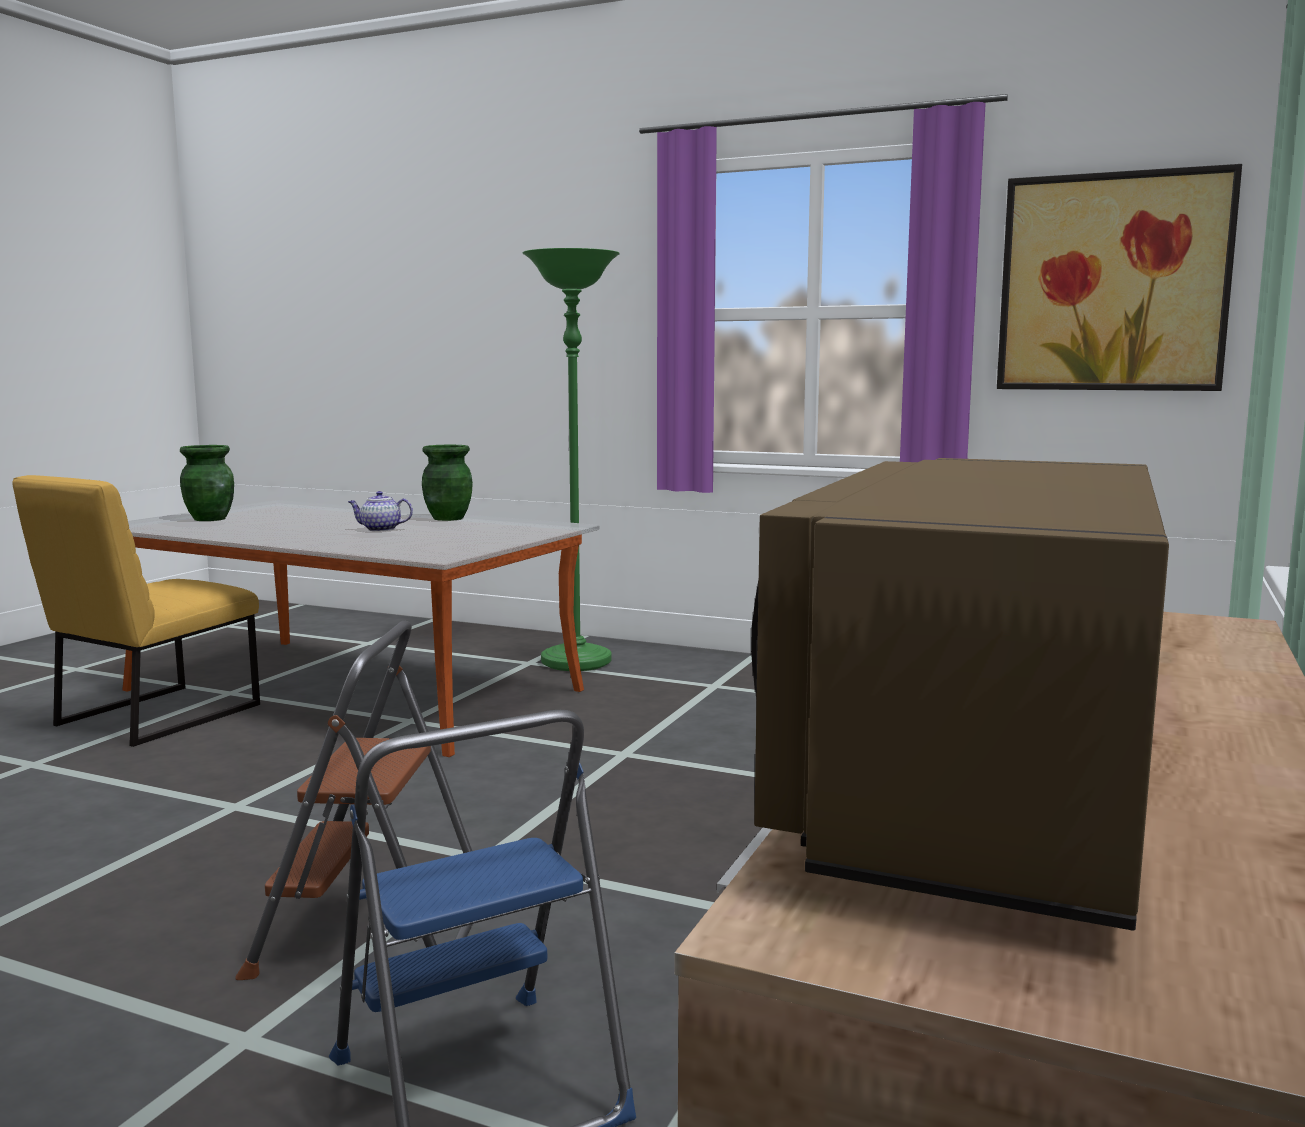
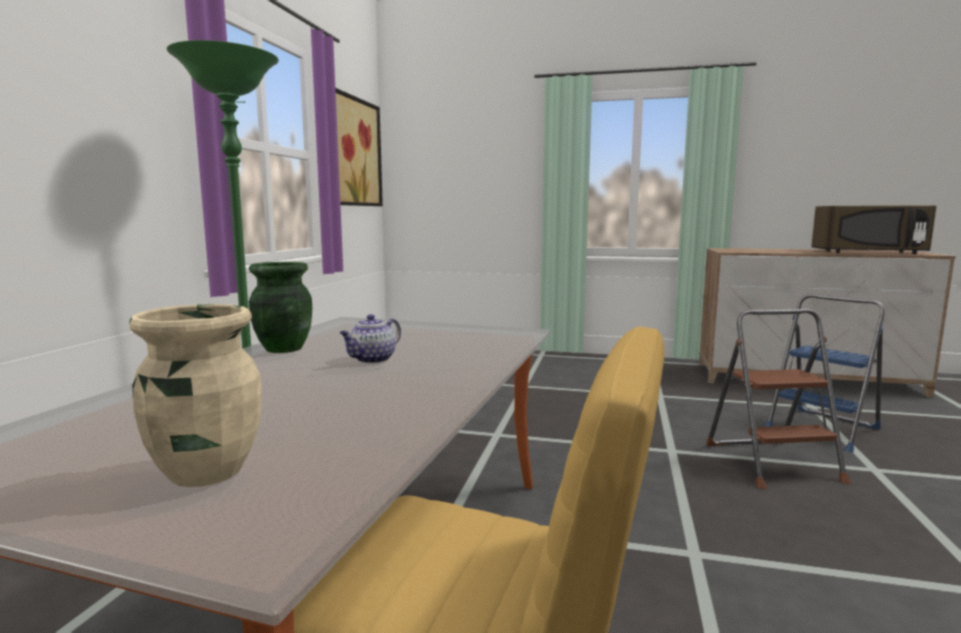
camera: 100 degrees left, 0 degrees up
green vase [180,445,234,521] -> beige vase [129,304,262,487]
teapot [348,491,413,531] -> teapot turned 45 degrees clockwise [340,314,401,363]

